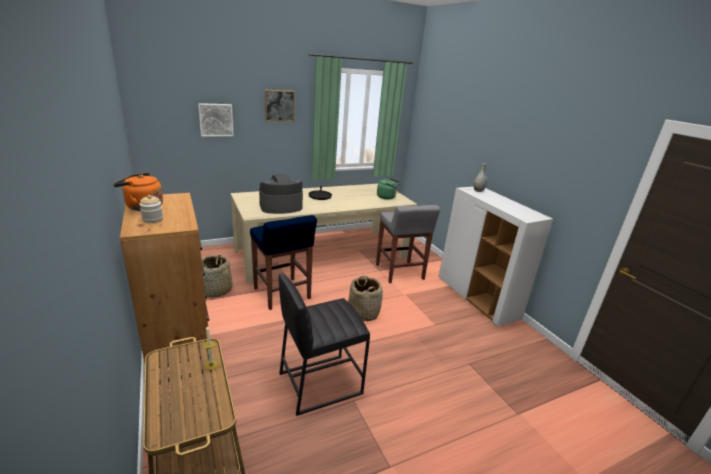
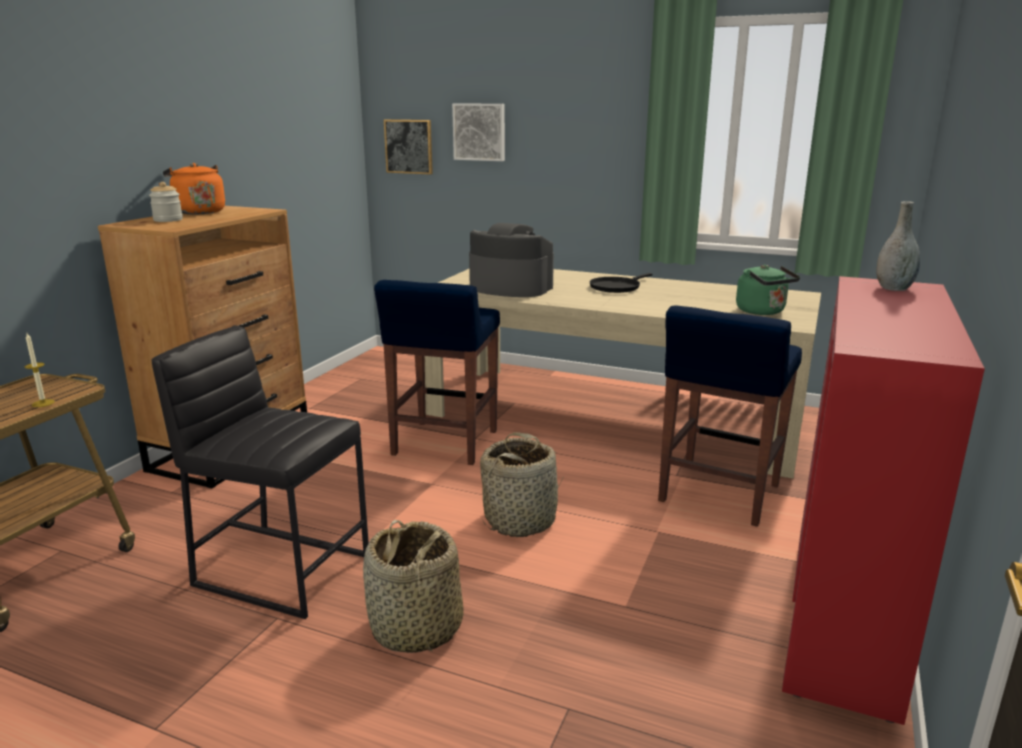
camera: 50 degrees right, 5 degrees down
basket [201,255,234,297] -> basket moved to [363,520,463,653]
picture [265,90,295,121] -> picture moved to [384,119,433,175]
grey stool [376,205,441,283] -> blue stool [658,306,802,527]
white cabinet [439,187,553,326] -> red cabinet [782,276,985,725]

